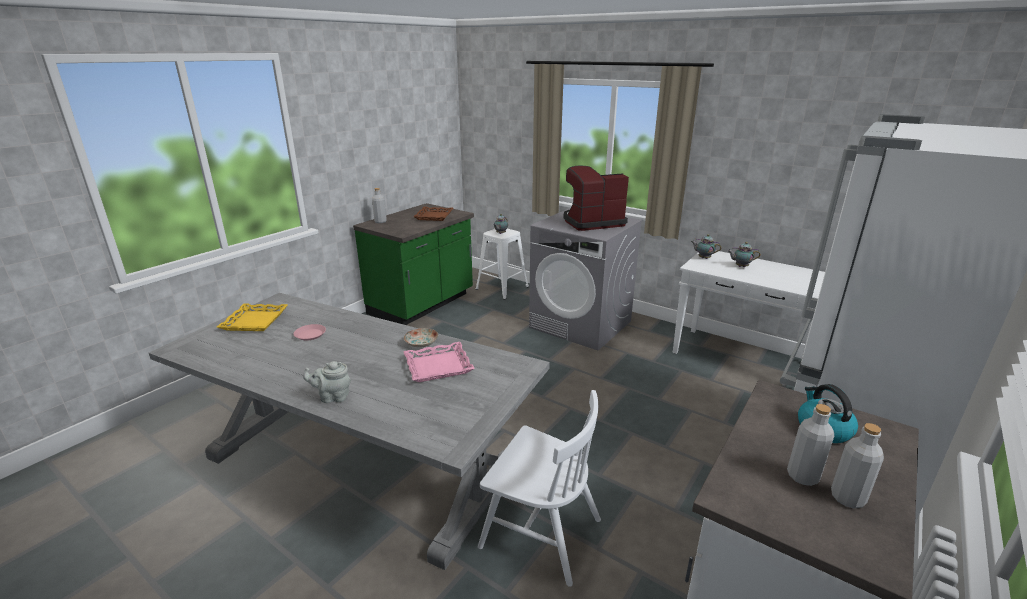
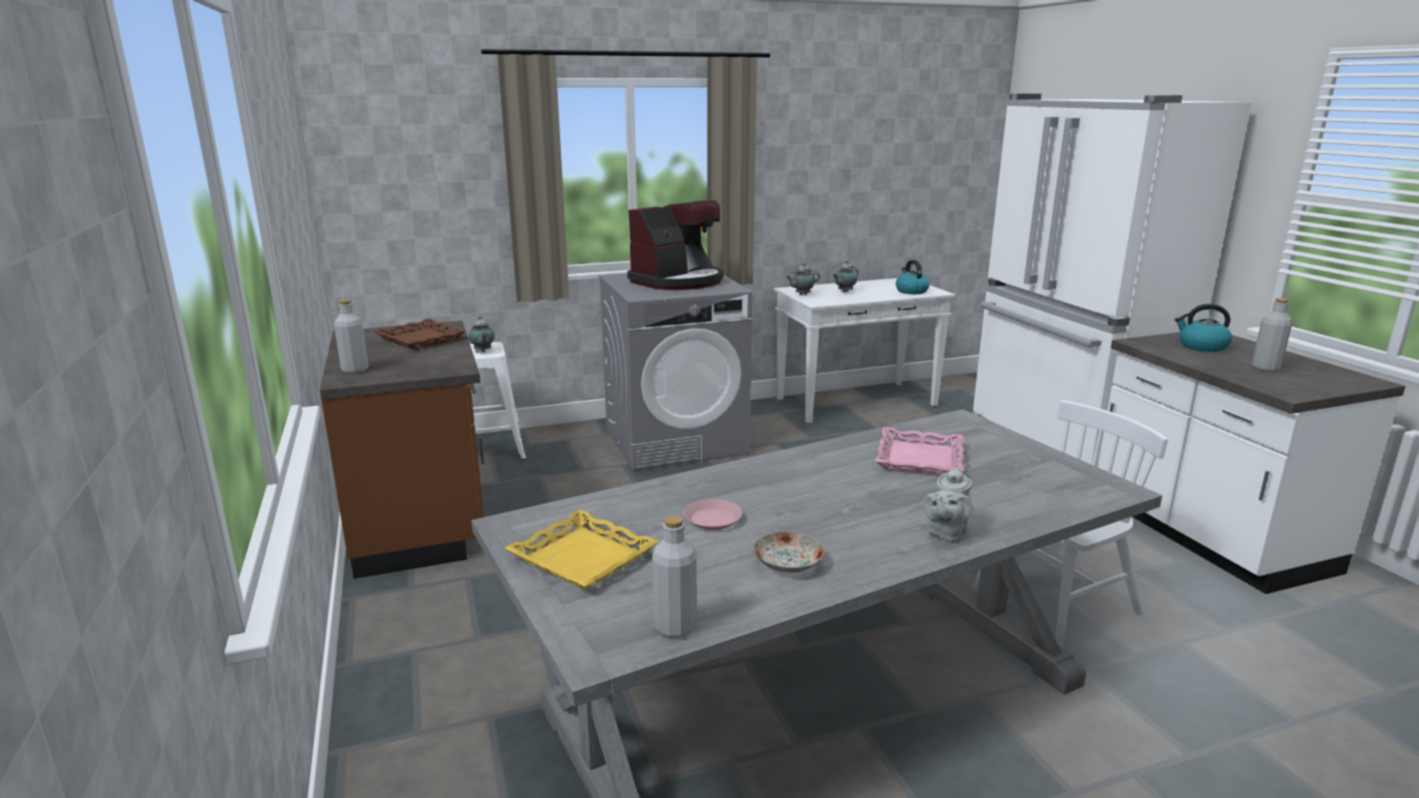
camera: 55 degrees left, 5 degrees down
green counter [353,203,474,325] -> brown counter [320,320,484,579]
plate [404,328,438,348] -> plate moved to [754,532,824,573]
coffee machine [563,166,629,231] -> coffee machine turned 150 degrees counterclockwise [627,200,724,290]
grey bottle [831,423,884,508] -> grey bottle moved to [652,515,697,638]
none -> kettle [896,260,930,294]

